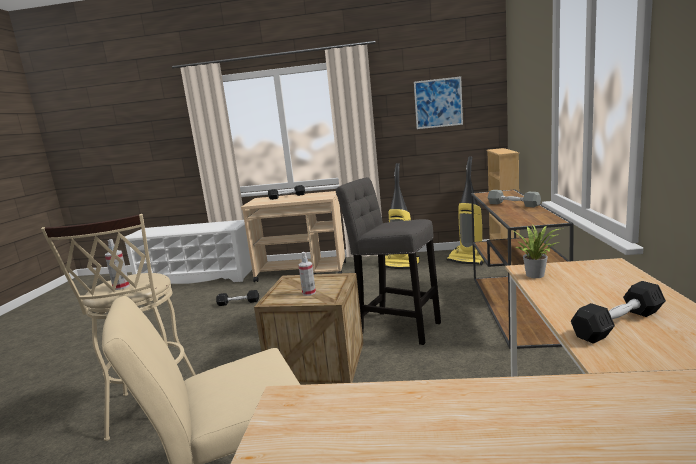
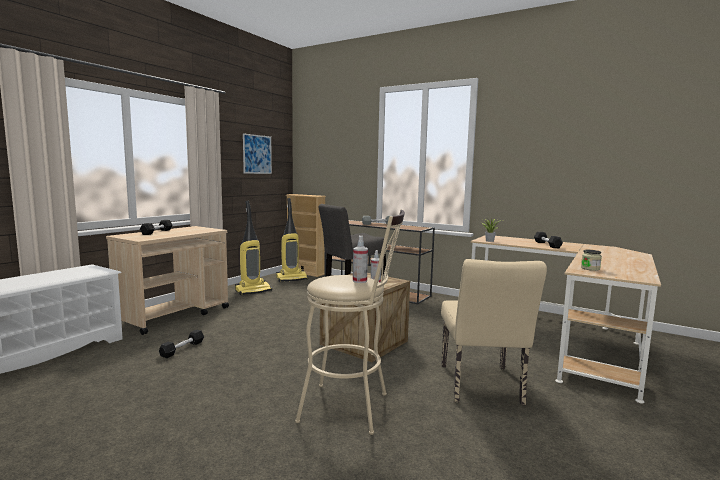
camera: 65 degrees left, 5 degrees down
none -> jar [581,250,602,271]

